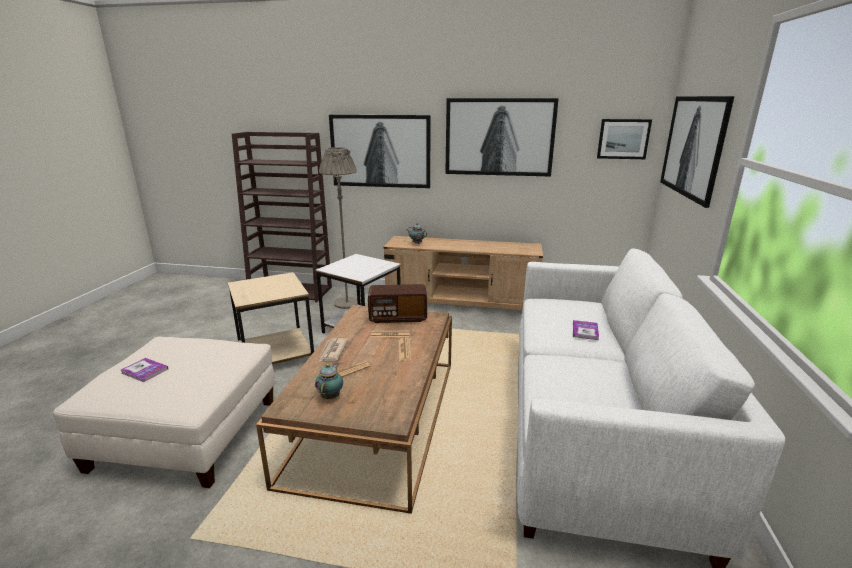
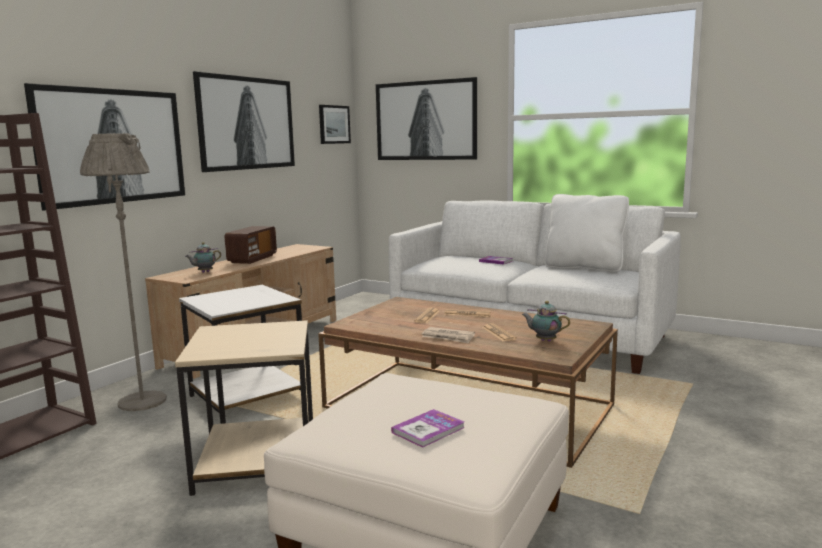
camera: 70 degrees left, 10 degrees down
radio [368,284,427,323] -> radio moved to [225,226,277,264]
none -> white pillow [545,194,629,272]

